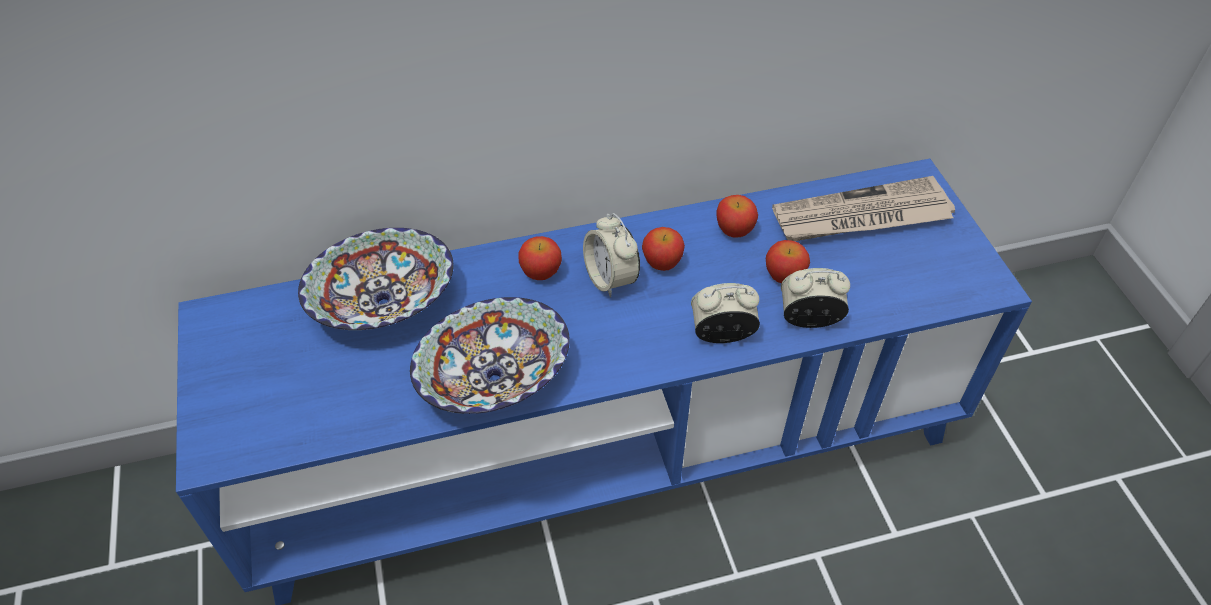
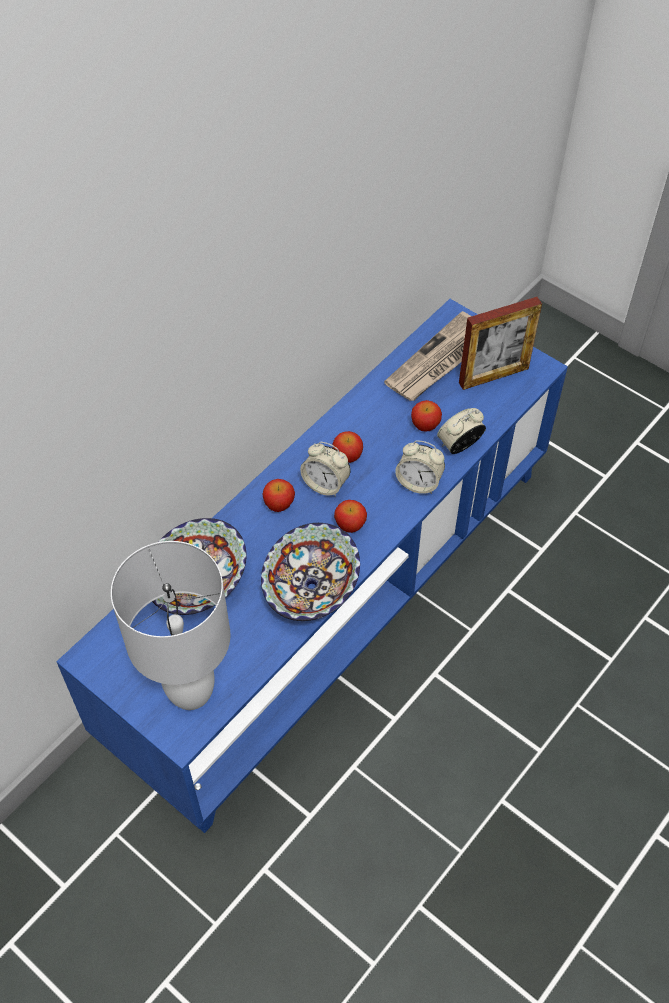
camera: 35 degrees left, 5 degrees up
alarm clock [691,283,760,343] -> alarm clock turned 120 degrees counterclockwise [395,440,445,494]
apple [716,195,758,238] -> apple moved to [334,500,367,533]
none -> white table lamp [111,541,230,710]
none -> picture frame [459,297,542,390]

